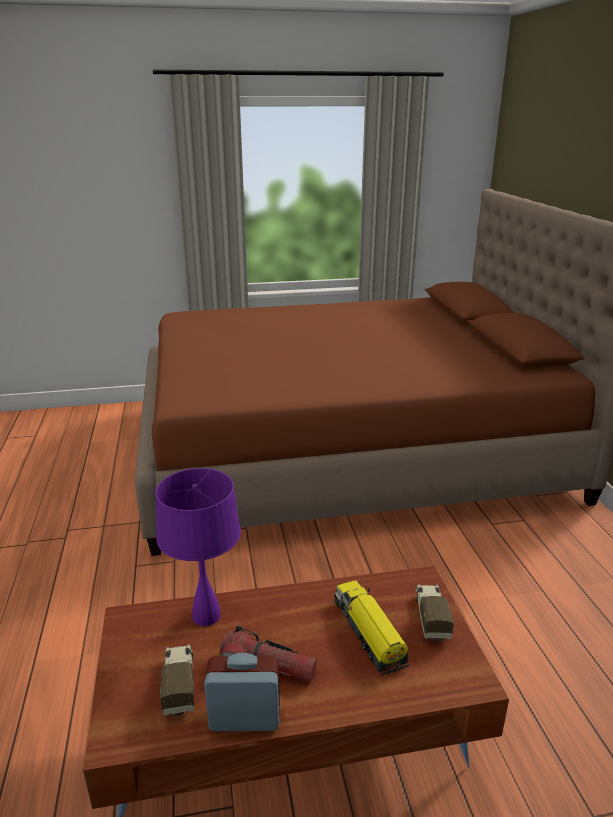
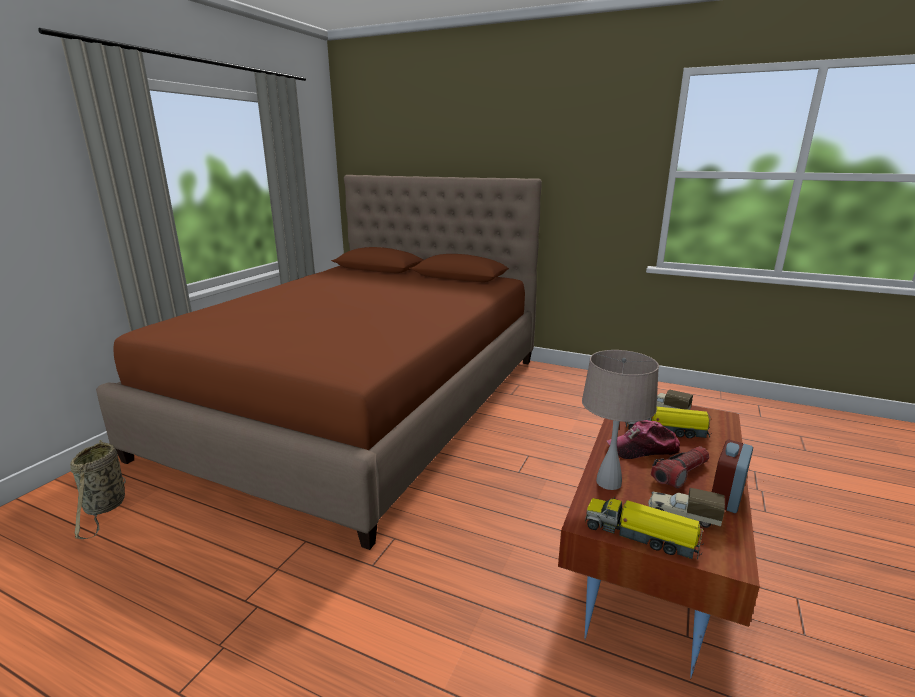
camera: 55 degrees left, 5 degrees down
purple table lamp [155,468,241,626] -> beige table lamp [582,350,659,490]
none -> basket [70,440,126,539]
none -> toy truck [585,497,704,560]
none -> cap [607,420,681,459]

